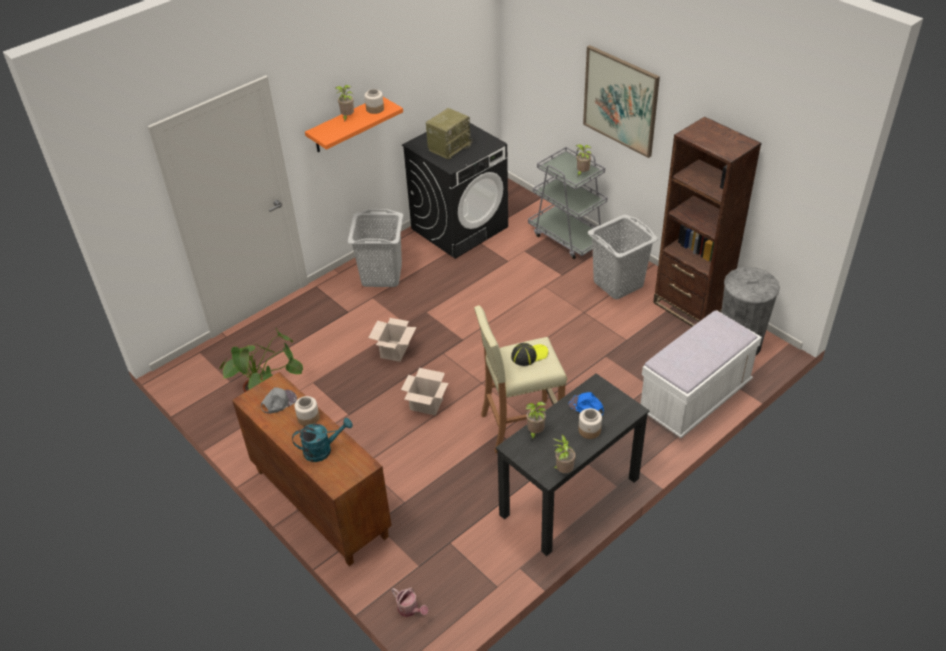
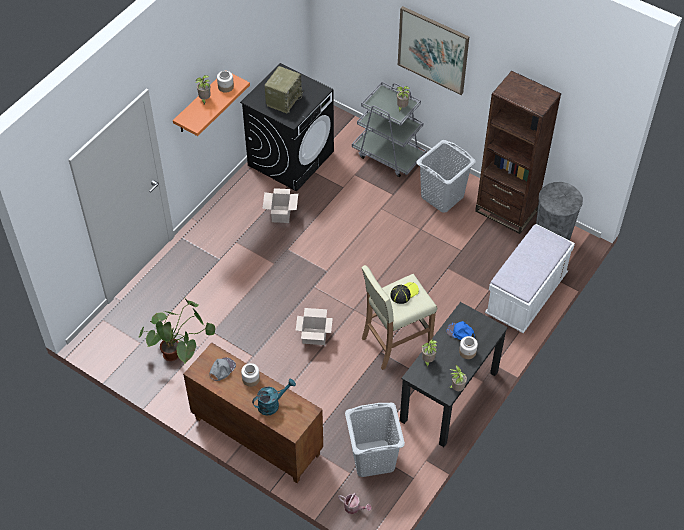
camera: 15 degrees left, 10 degrees up
grey laundry basket [348,209,403,287] -> grey laundry basket moved to [345,402,405,477]
cardboard box [368,318,416,362] -> cardboard box moved to [262,188,298,223]

